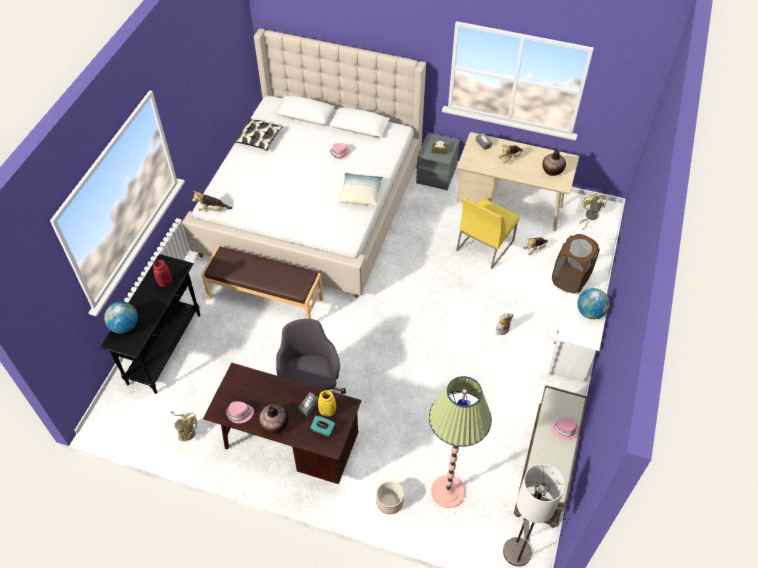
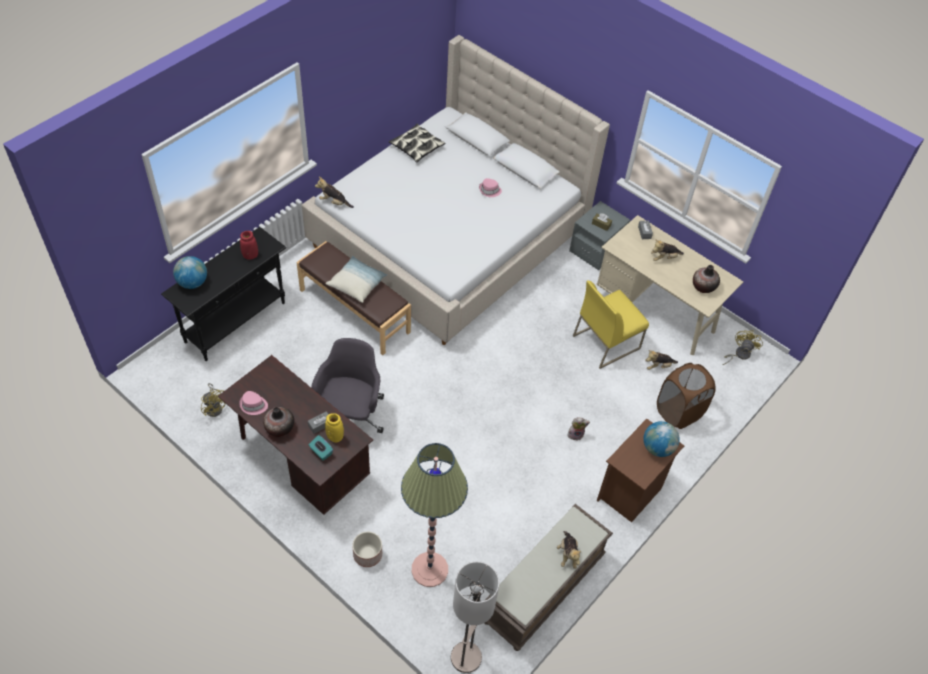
camera: 20 degrees right, 0 degrees up
pillow [337,173,383,206] -> pillow moved to [325,256,388,303]
white nightstand [547,292,607,383] -> brown nightstand [597,418,684,523]
pink hat [551,418,578,440] -> plush toy [557,531,582,569]

